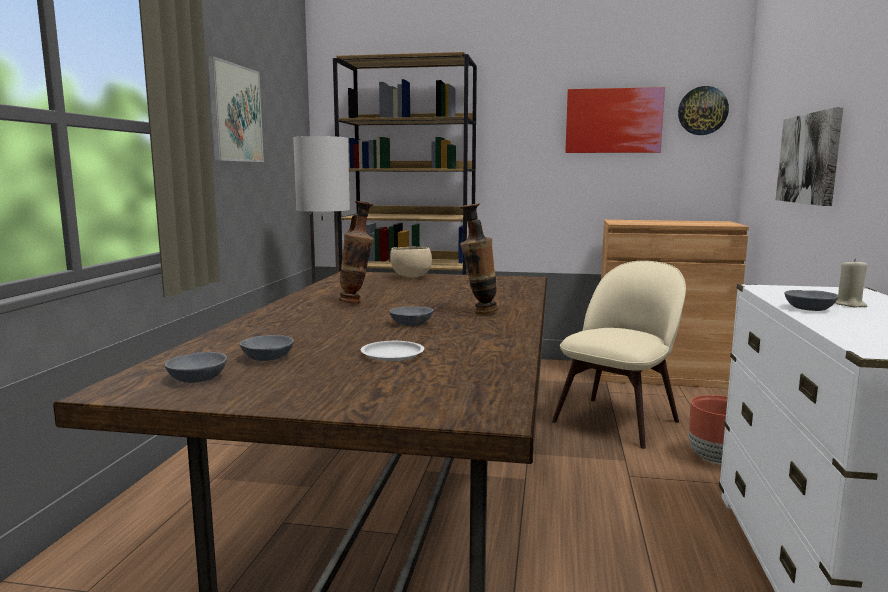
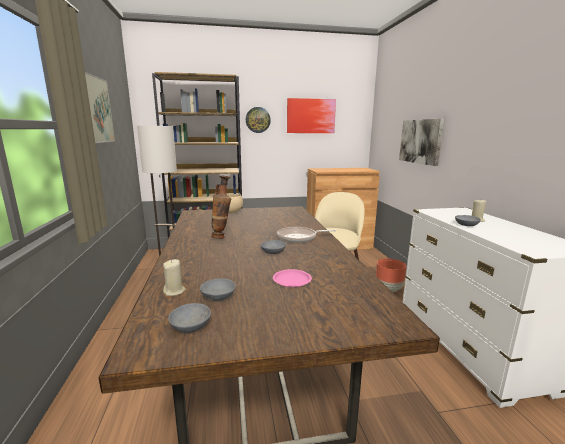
camera: 20 degrees left, 5 degrees up
white plate [361,341,424,361] -> pink plate [273,269,312,287]
vase [460,203,499,314] -> frying pan [277,227,336,243]
wall clock [678,86,729,135] -> wall clock moved to [246,107,271,133]
none -> beige candle [163,259,186,296]

